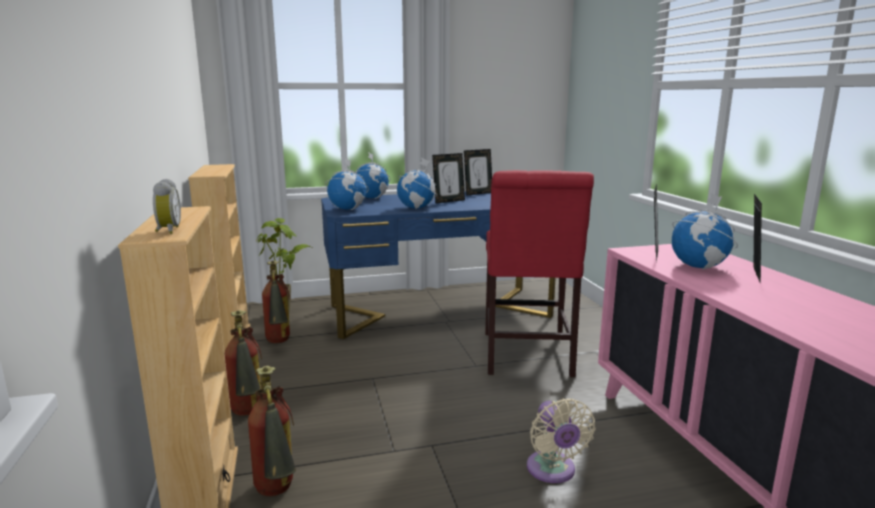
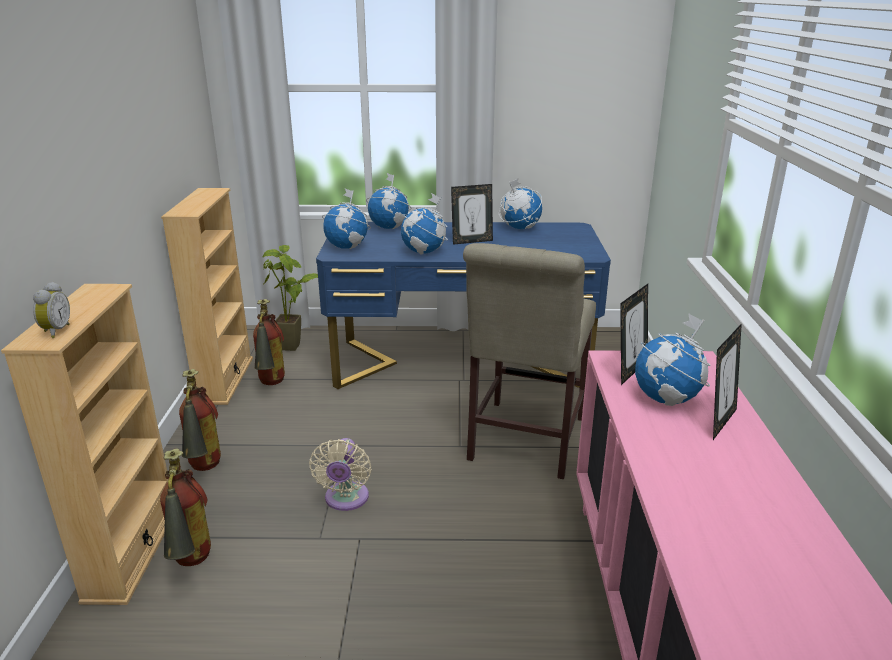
camera: 15 degrees right, 10 degrees up
picture frame [464,149,492,196] -> globe [499,178,542,229]
red chair [485,170,594,377] -> beige chair [463,243,596,479]
beige fan [527,398,596,483] -> beige fan moved to [309,438,372,511]

